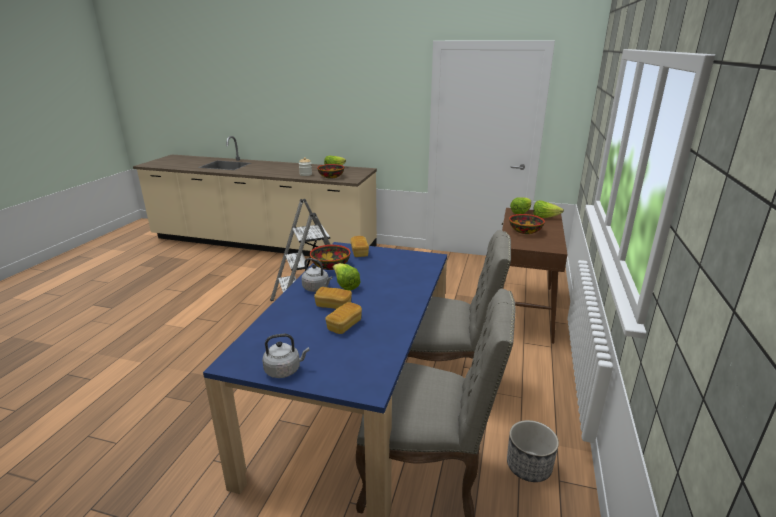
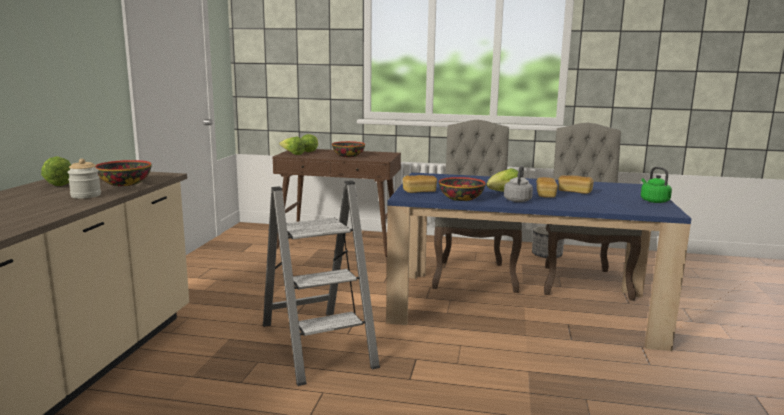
camera: 95 degrees left, 10 degrees down
grey kettle [262,334,310,378] -> green kettle [641,167,672,203]

